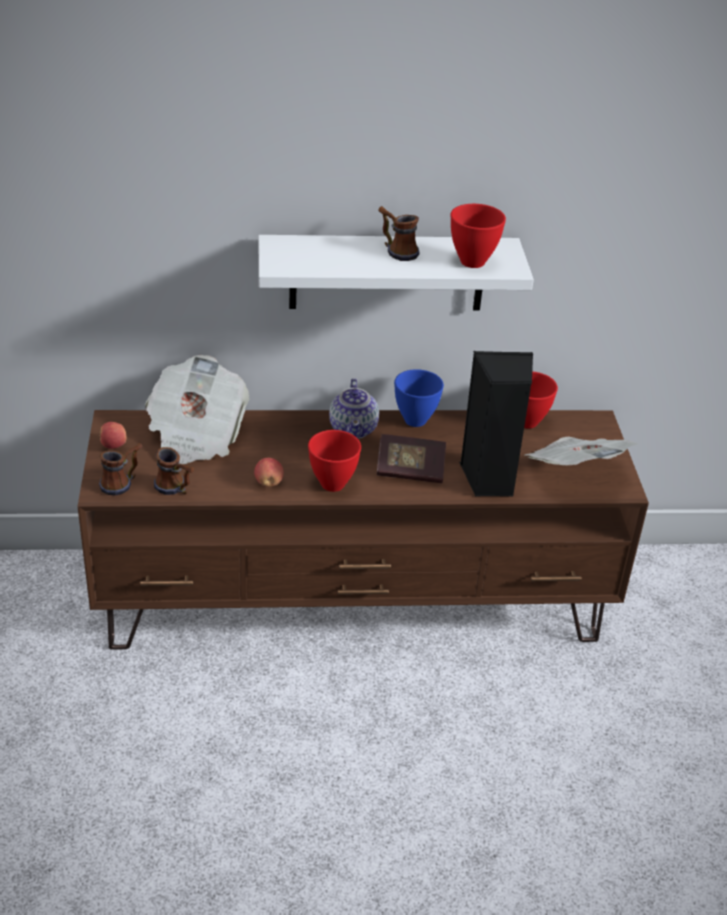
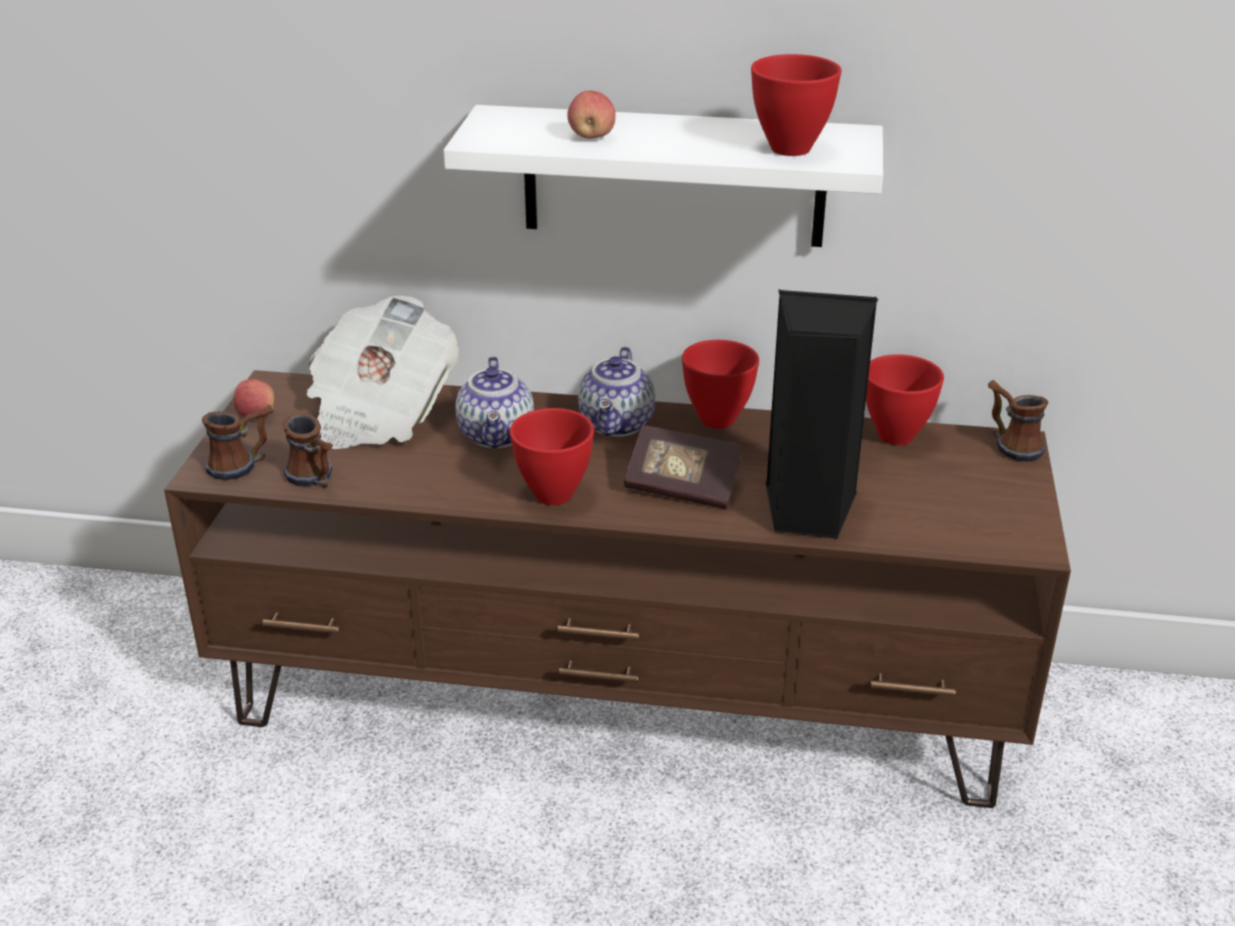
camera: 15 degrees right, 5 degrees down
apple [254,458,284,487] -> apple moved to [567,91,616,139]
mug [378,206,420,261] -> mug moved to [988,380,1048,461]
blue bowl [394,369,444,427] -> red bowl [682,340,759,429]
newspaper [525,436,639,465] -> none
none -> teapot [456,356,534,448]

